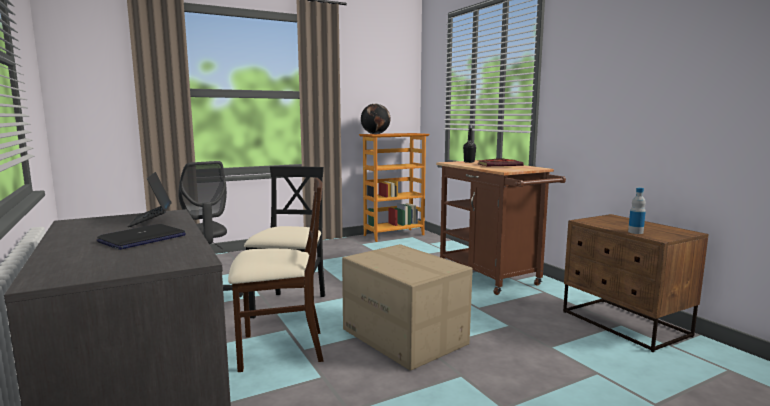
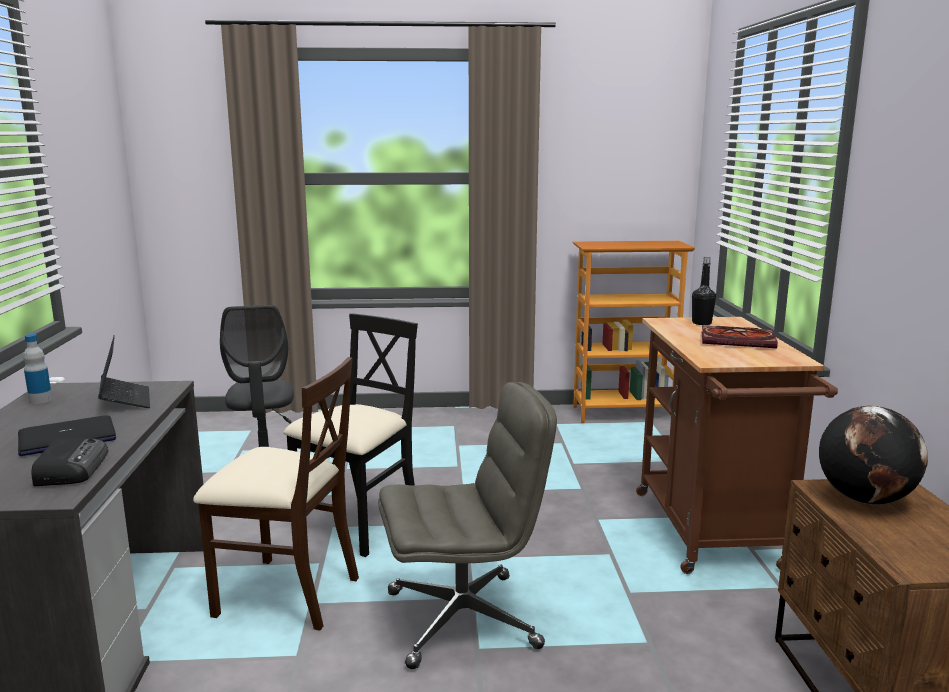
camera: 25 degrees right, 5 degrees up
laptop [128,172,171,227] -> laptop turned 150 degrees clockwise [98,335,150,408]
cardboard box [342,244,473,371] -> grey office chair [378,382,557,669]
globe [361,104,390,134] -> globe moved to [819,406,928,505]
bottle [628,188,646,234] -> bottle moved to [23,334,52,404]
none -> radio [32,438,108,486]

